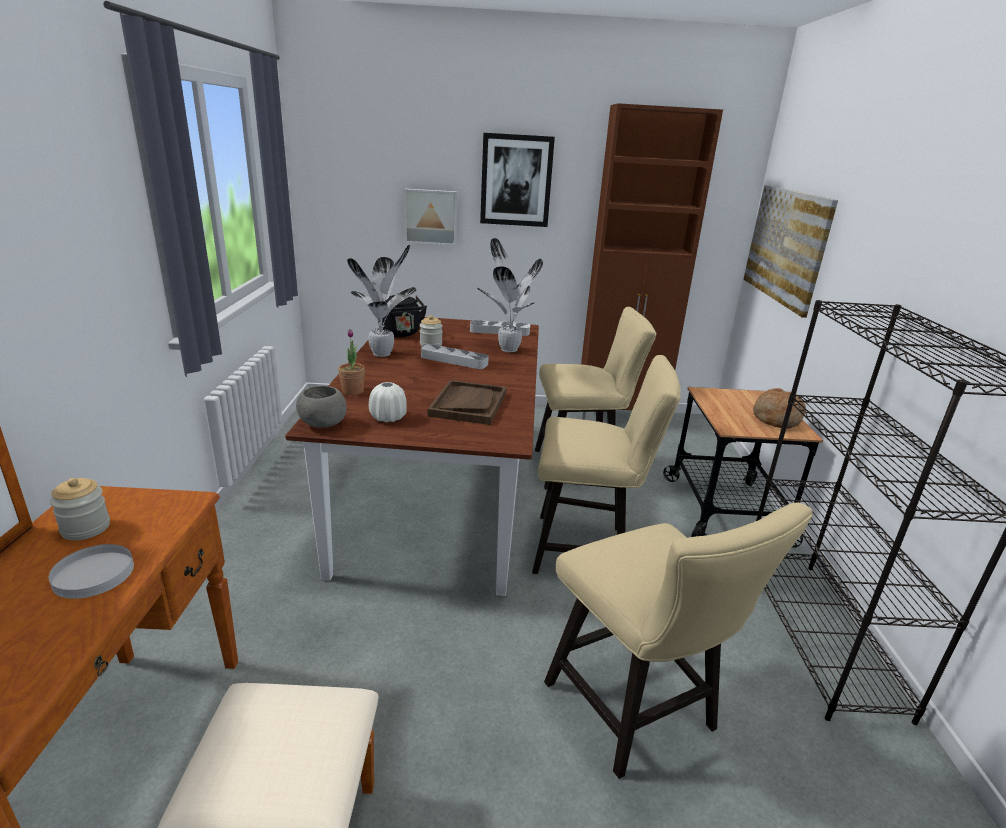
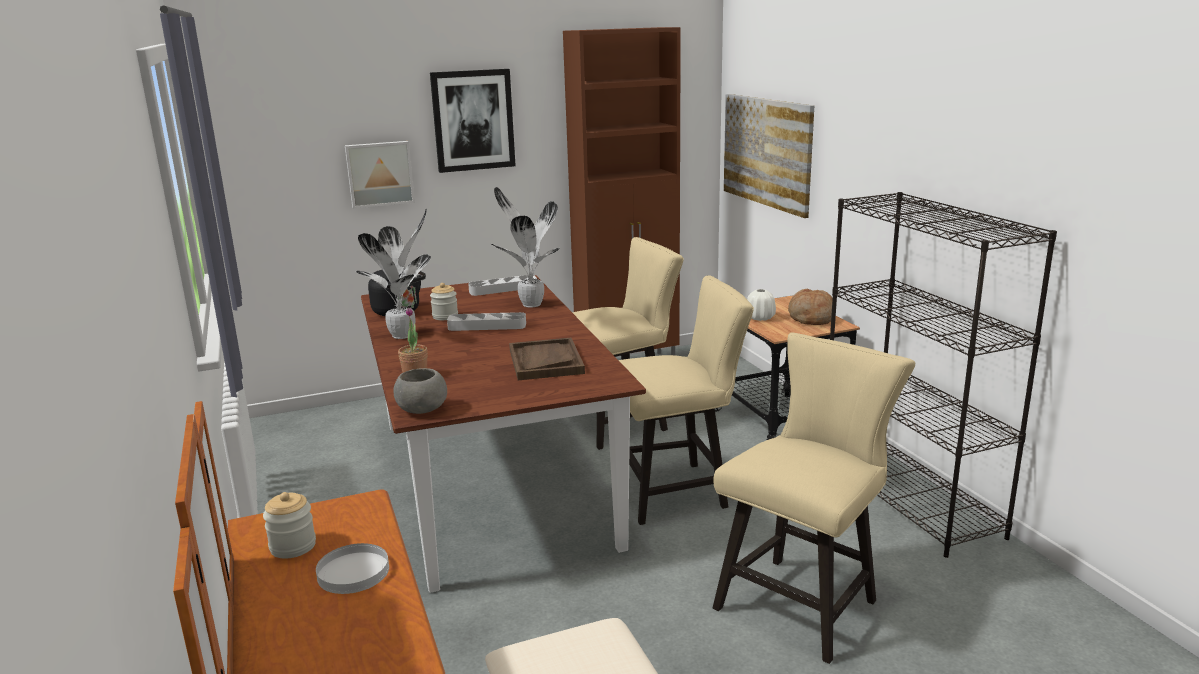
camera: 20 degrees left, 5 degrees down
white vase [369,382,407,422] -> white vase moved to [747,289,776,321]
beige chair [544,502,813,779] -> beige chair turned 90 degrees counterclockwise [713,333,915,664]

